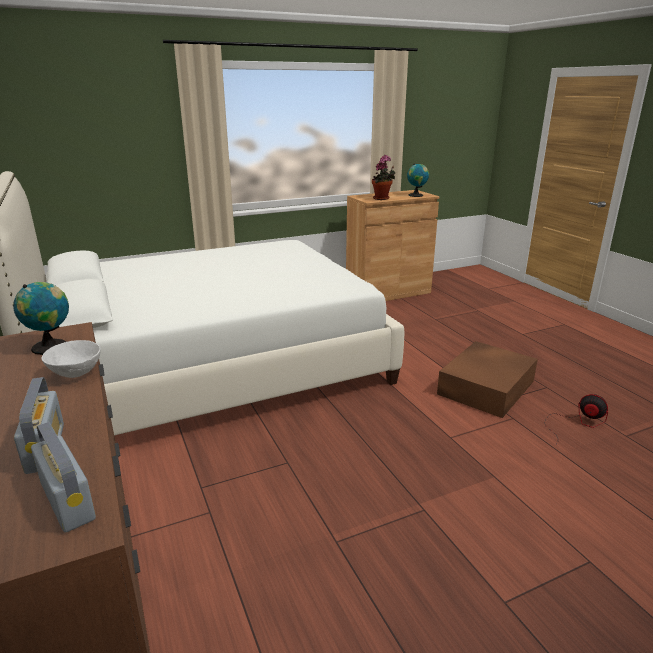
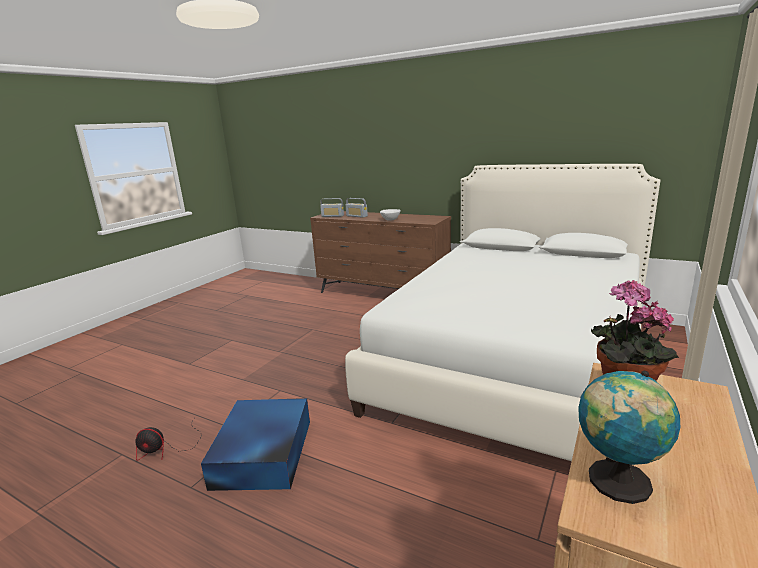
camera: 145 degrees right, 5 degrees down
globe [13,282,69,355] -> none
brown storage box [437,341,538,418] -> blue storage box [201,398,310,491]

